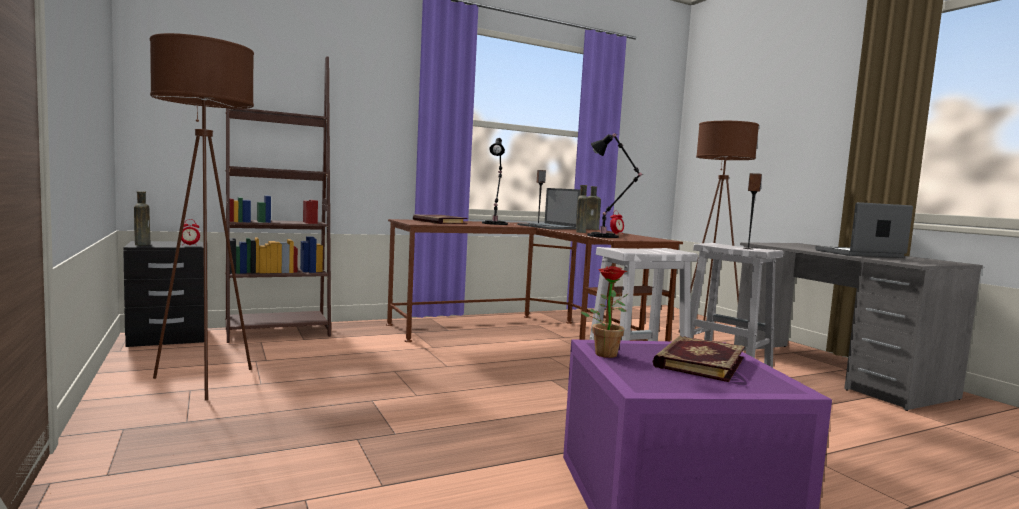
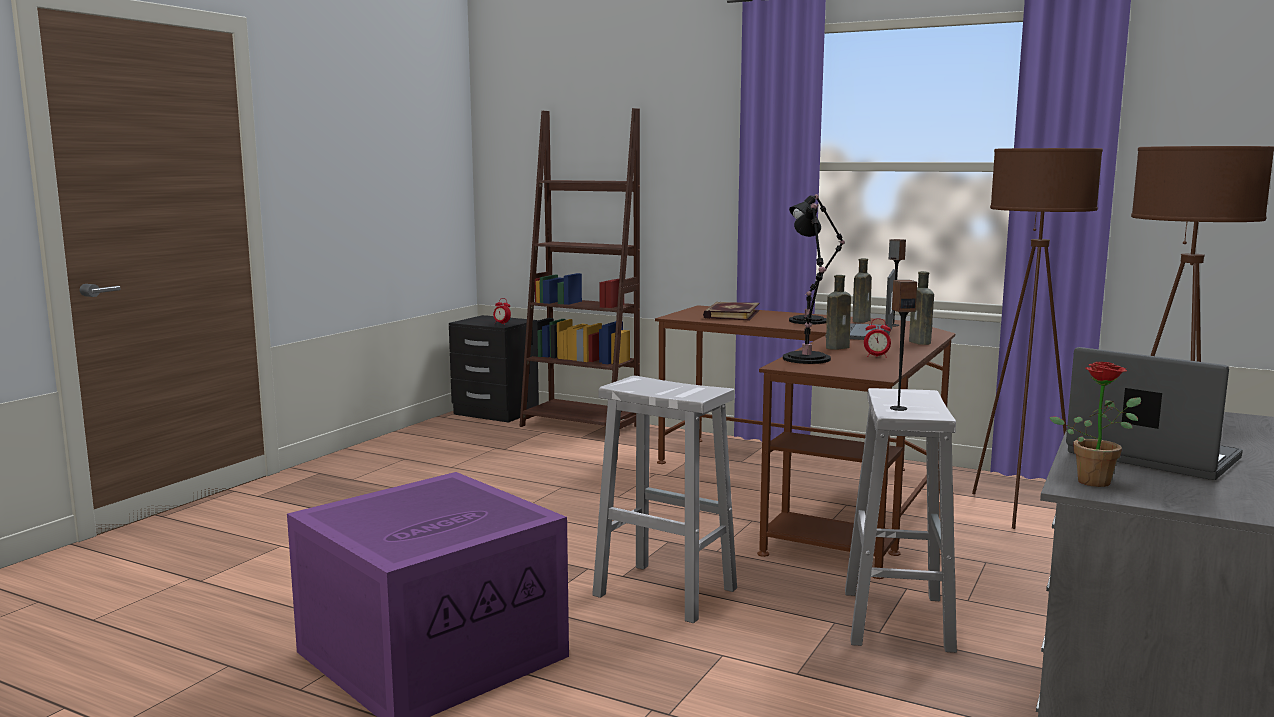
camera: 55 degrees right, 5 degrees up
brown bottle [134,191,150,246] -> brown bottle moved to [853,258,872,323]
brown floor lamp [150,33,254,401] -> brown floor lamp moved to [972,148,1103,529]
potted plant [580,266,628,358] -> potted plant moved to [1049,362,1141,487]
book [653,336,745,382] -> none

